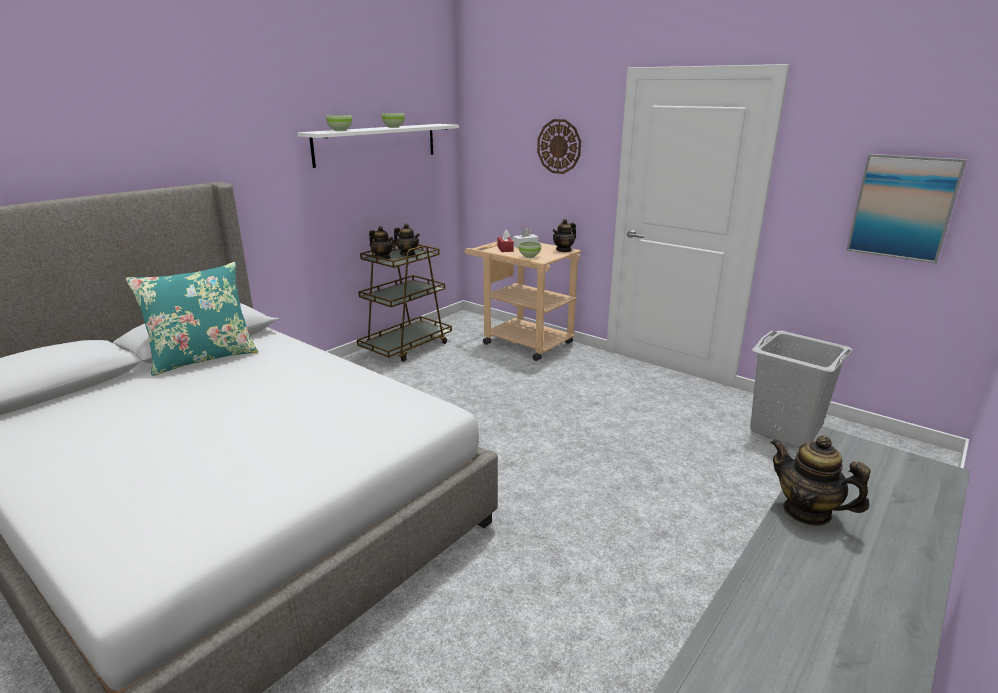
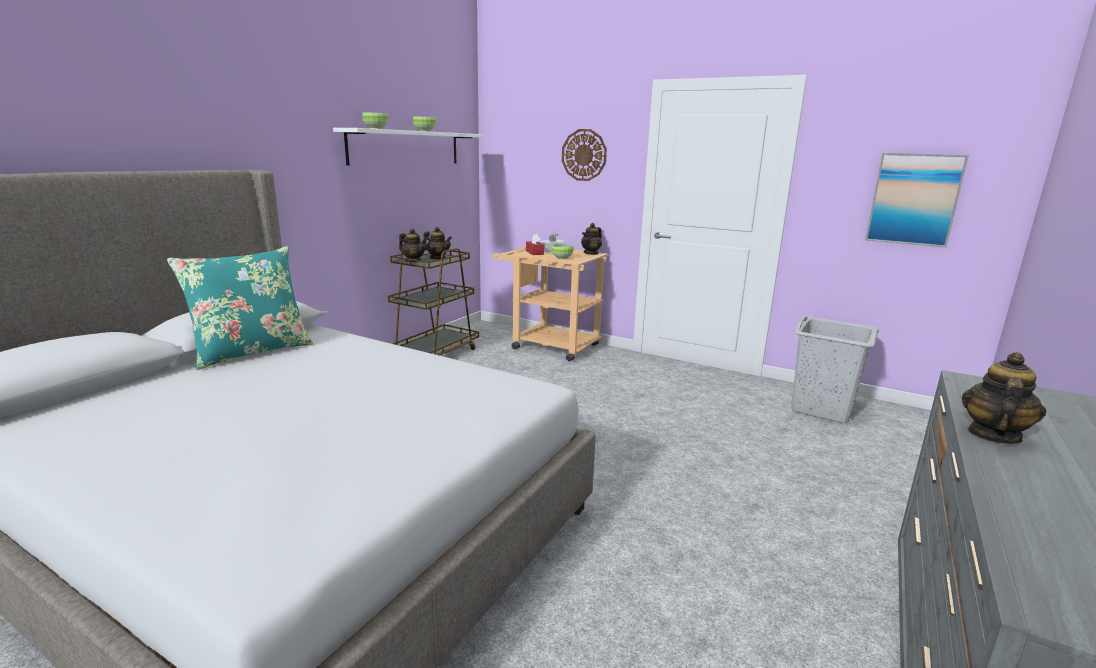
camera: 10 degrees left, 5 degrees down
teapot [771,435,871,526] -> teapot turned 90 degrees clockwise [962,352,1046,444]

